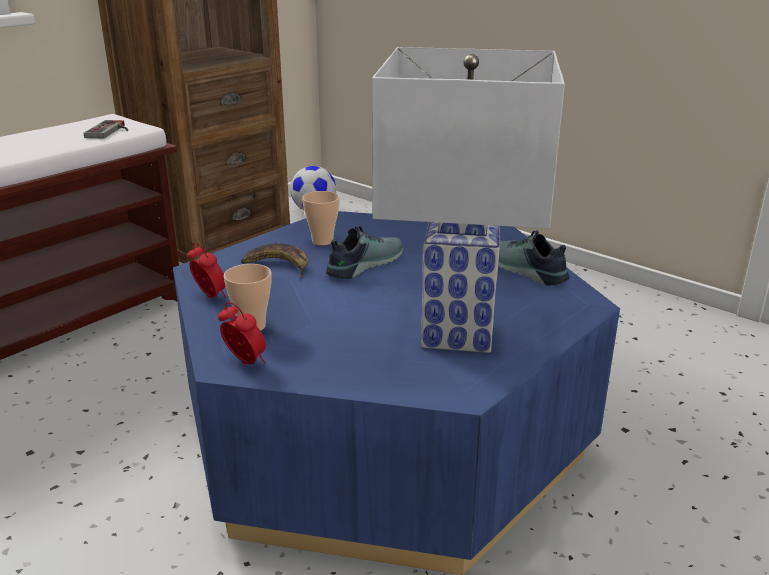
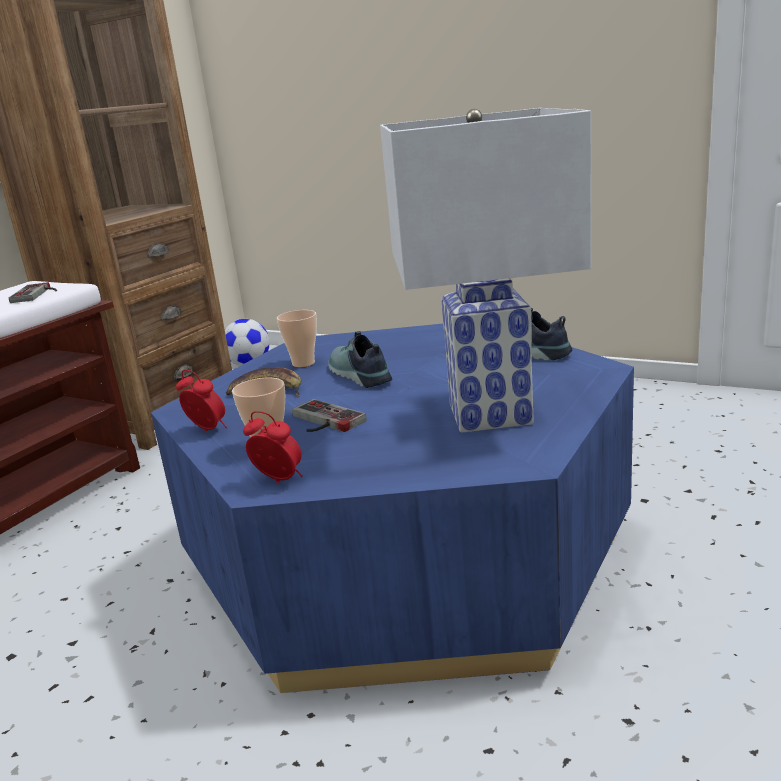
camera: 10 degrees left, 5 degrees down
shoe [326,225,403,279] -> shoe turned 60 degrees counterclockwise [328,331,392,388]
none -> game controller [292,399,367,432]

